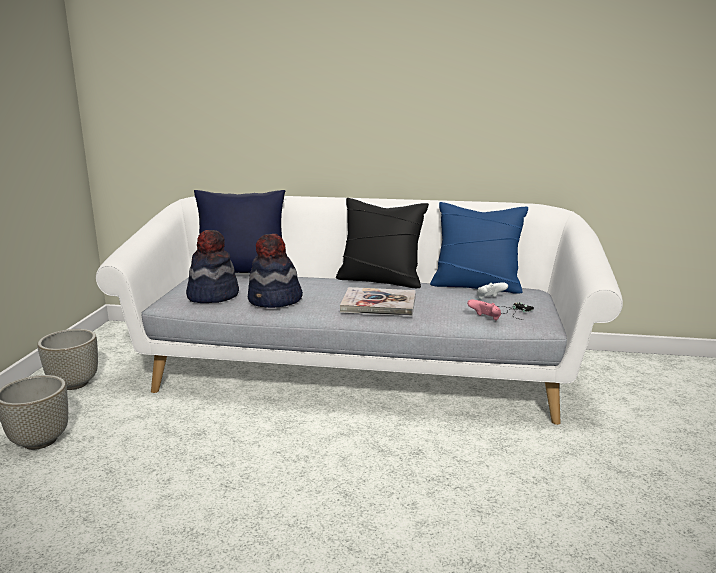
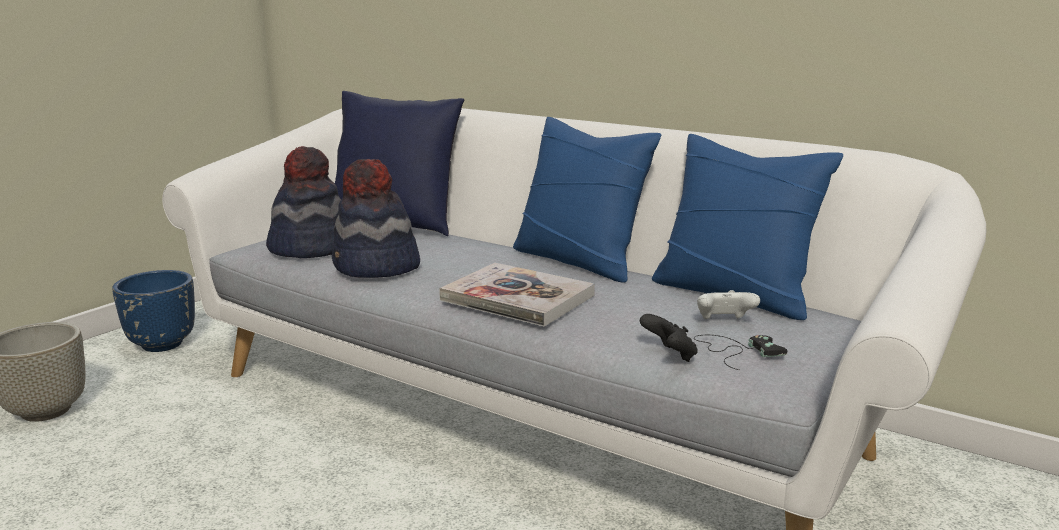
camera: 25 degrees right, 0 degrees up
grey planter [37,329,98,390] -> blue planter [112,270,195,352]
black pillow [336,198,429,288] -> blue pillow [513,117,661,283]
pink game controller [467,299,501,320] -> black game controller [640,314,698,362]

